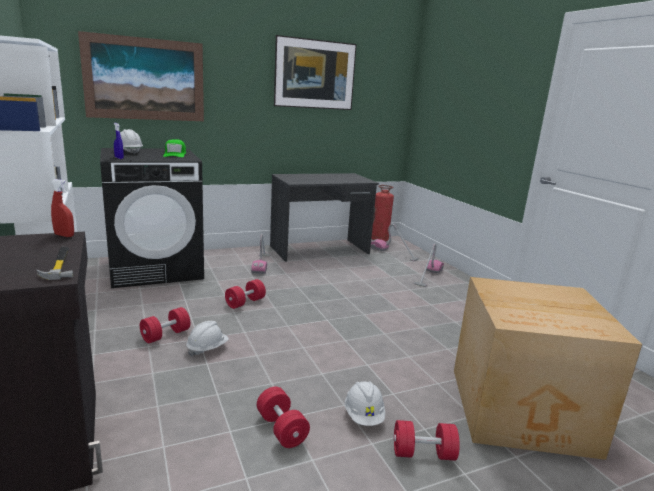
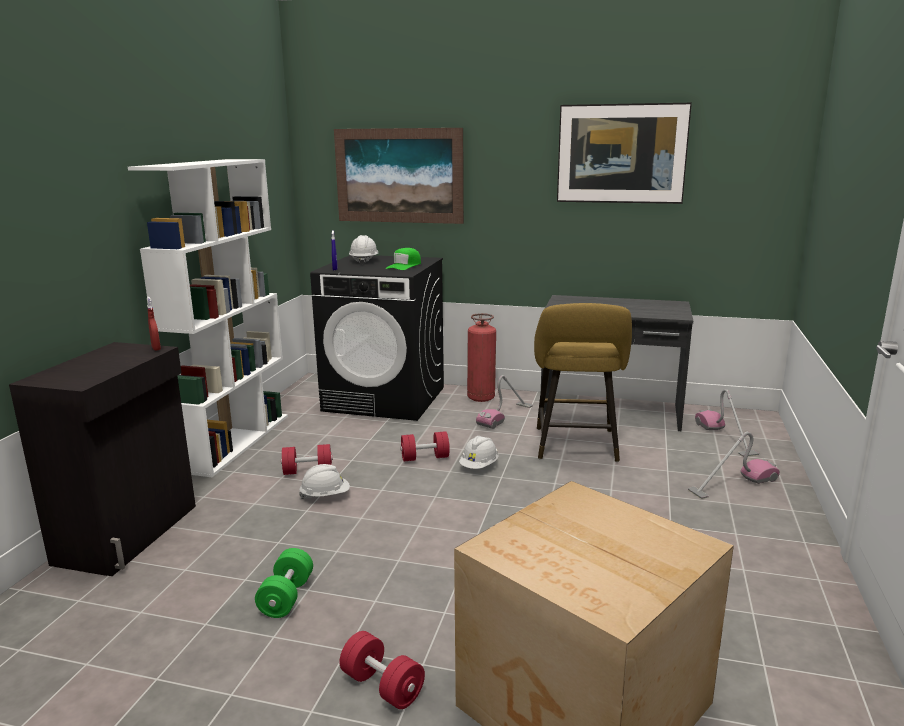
camera: 40 degrees right, 0 degrees up
hammer [37,247,73,280] -> none
red dumbbell [257,387,310,448] -> green dumbbell [255,548,313,618]
white hard hat [344,381,385,426] -> white hard hat moved to [459,436,498,469]
fire extinguisher [371,185,394,241] -> fire extinguisher moved to [467,313,496,402]
none -> yellow stool [534,303,632,462]

